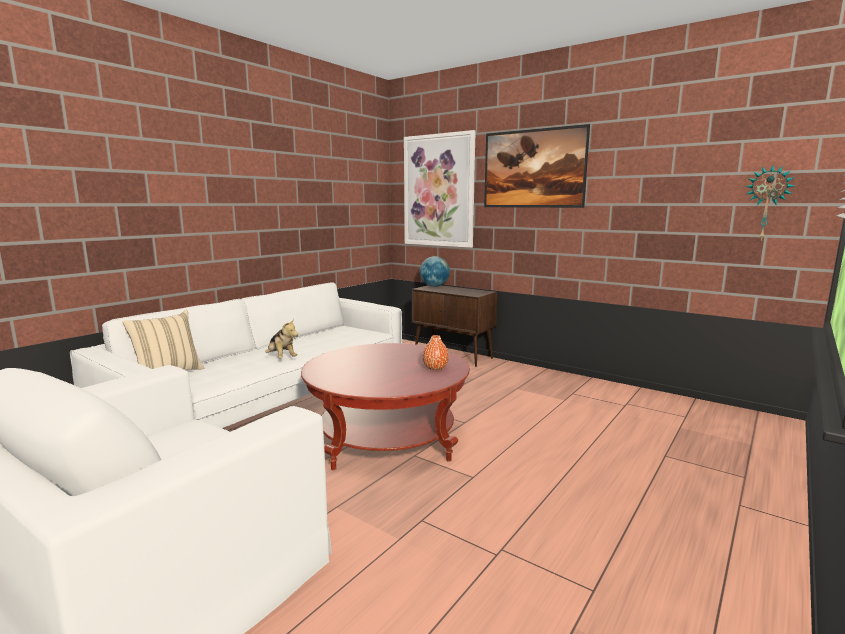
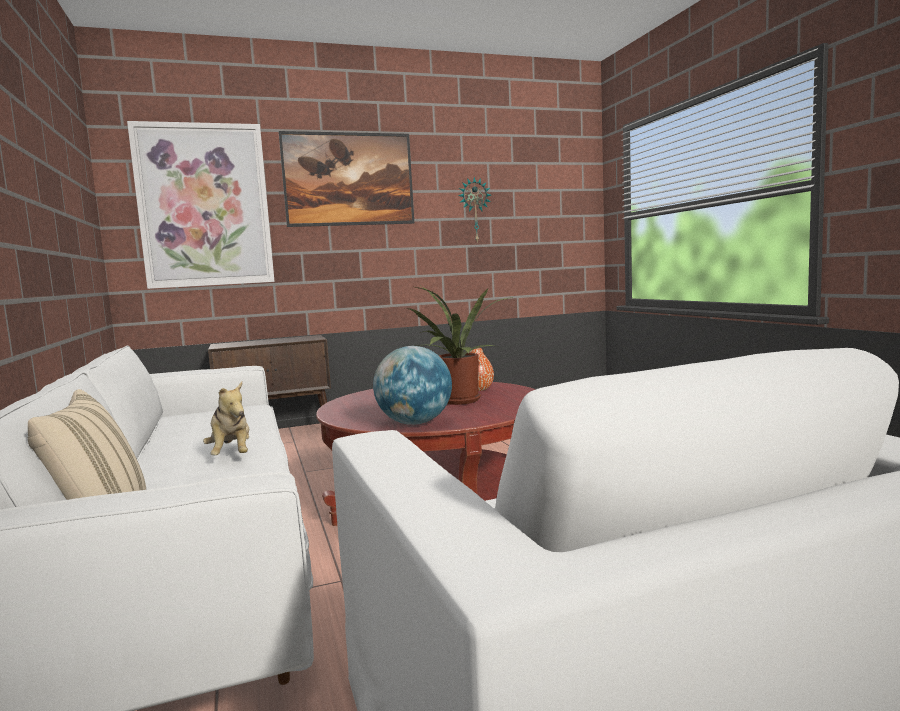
camera: 55 degrees left, 5 degrees down
plush toy [265,318,298,358] -> plush toy turned 75 degrees clockwise [203,382,249,455]
globe [420,256,450,287] -> globe moved to [373,346,452,425]
wall clock [745,165,795,241] -> wall clock moved to [458,177,491,241]
none -> potted plant [407,286,513,405]

